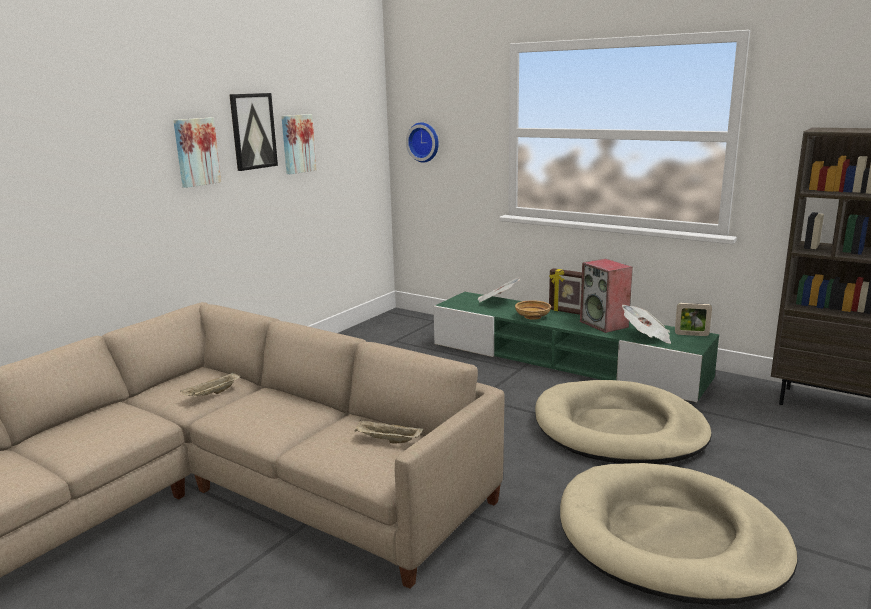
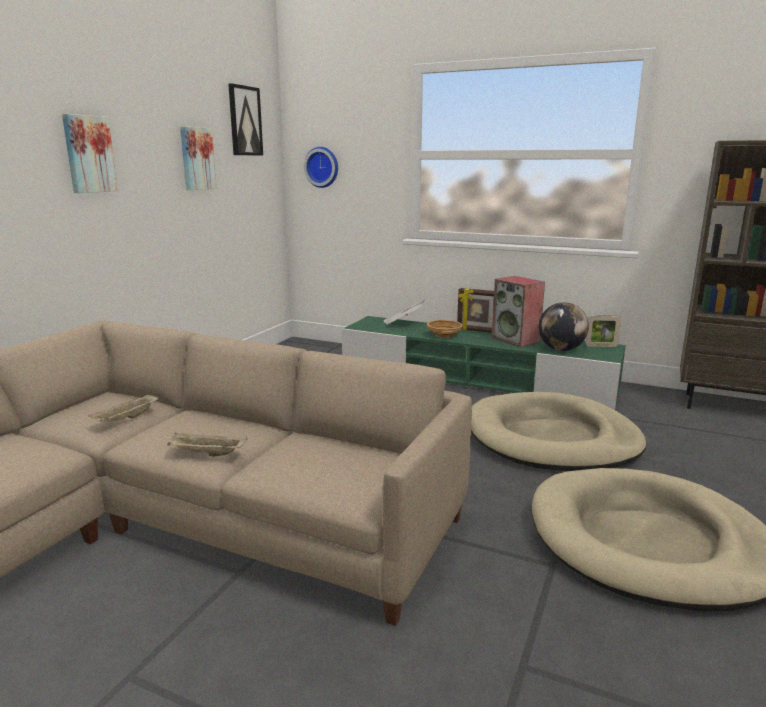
camera: 10 degrees left, 0 degrees up
picture [229,93,278,171] -> picture moved to [228,83,263,156]
beige tray [355,420,423,444] -> beige tray moved to [167,433,247,456]
newspaper [622,305,671,344] -> globe [538,302,589,351]

